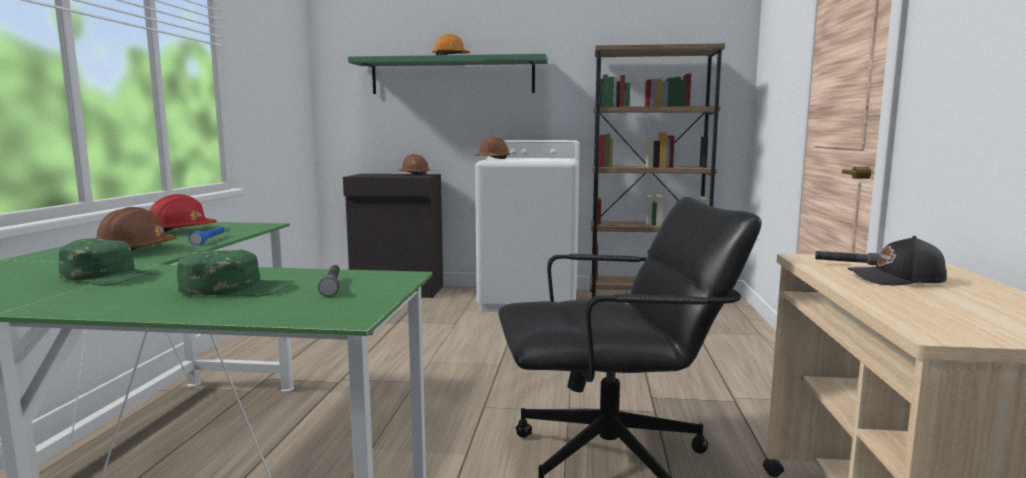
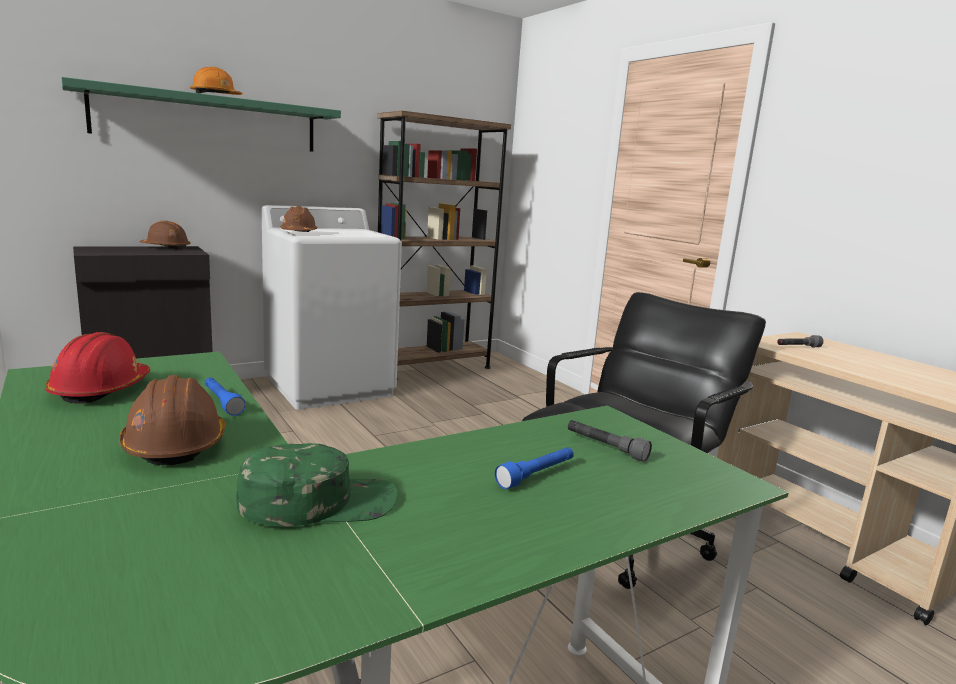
camera: 40 degrees left, 5 degrees up
green cap [177,250,294,296] -> blue flashlight [495,447,574,489]
black cap [848,236,947,285] -> none

